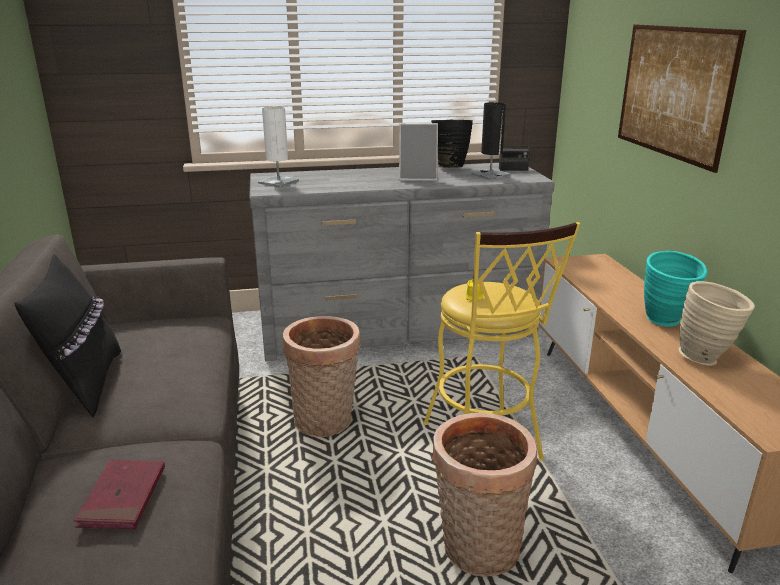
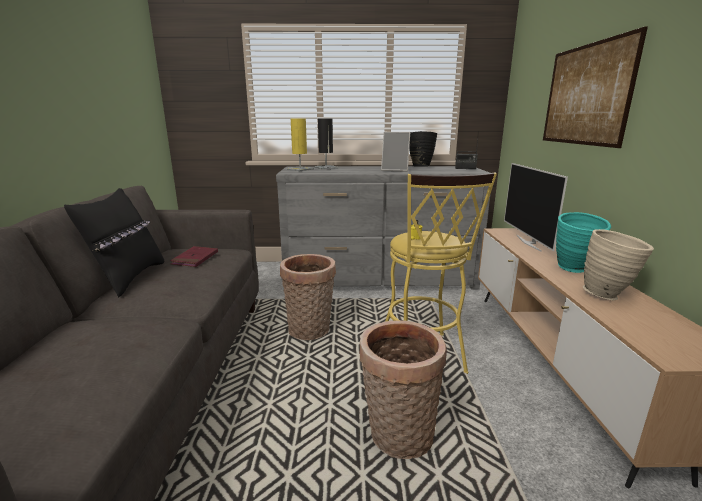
camera: 10 degrees right, 5 degrees down
red book [74,459,165,529] -> red book moved to [170,246,218,267]
white table lamp [258,106,299,187] -> yellow table lamp [287,118,314,171]
black table lamp [471,102,510,180] -> black table lamp moved to [314,118,339,170]
none -> television [504,163,568,252]

